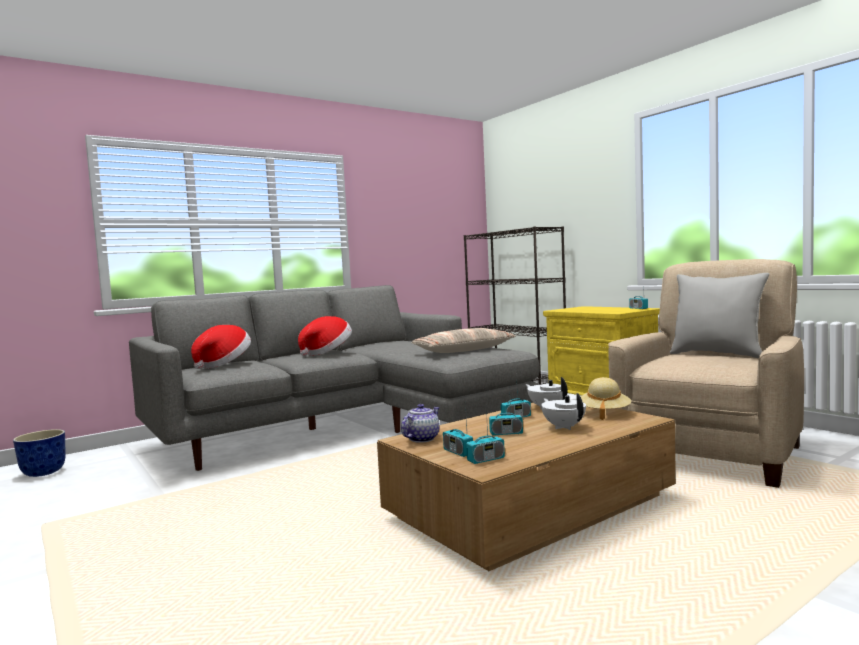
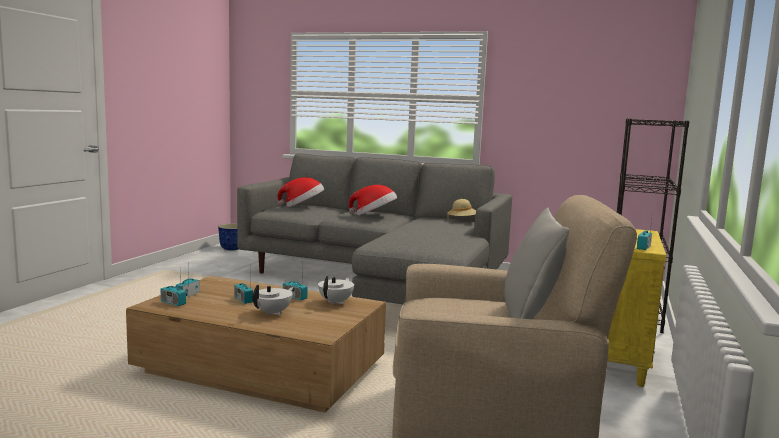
camera: 55 degrees right, 5 degrees up
teapot [401,404,439,443] -> none
pillow [411,328,516,353] -> none
beige hat [580,377,631,420] -> beige hat moved to [447,199,476,220]

